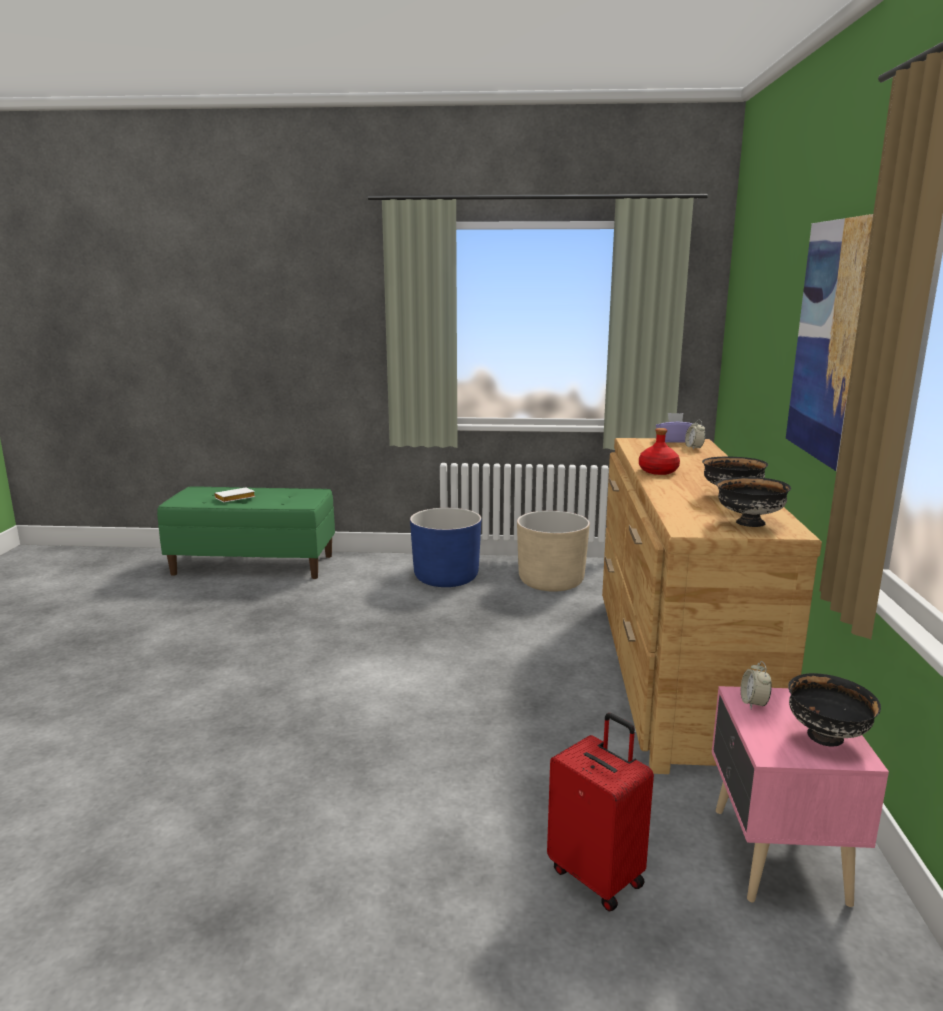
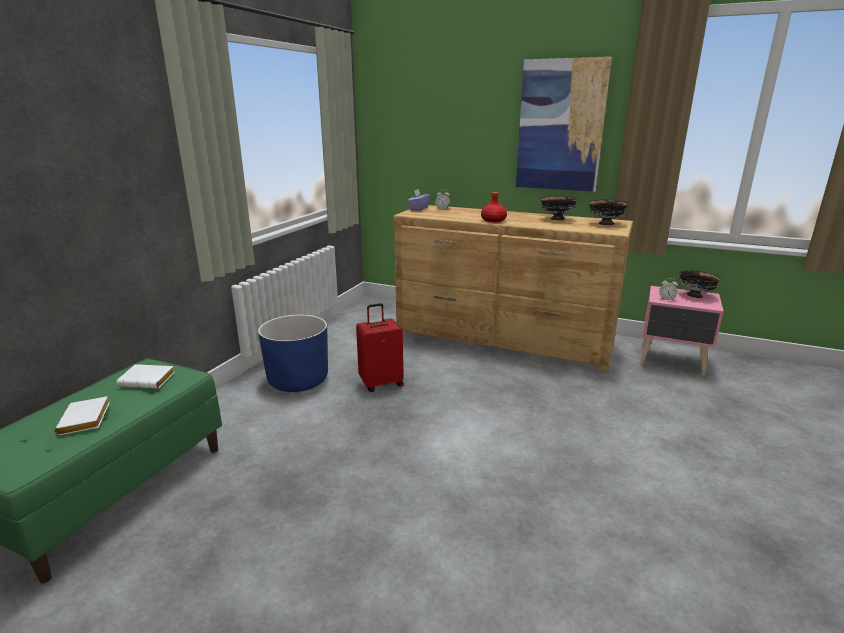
camera: 70 degrees left, 5 degrees up
beige planter [517,511,590,592] -> none
red suitcase [547,713,654,911] -> red suitcase moved to [356,303,404,392]
none -> white book [116,364,175,388]

